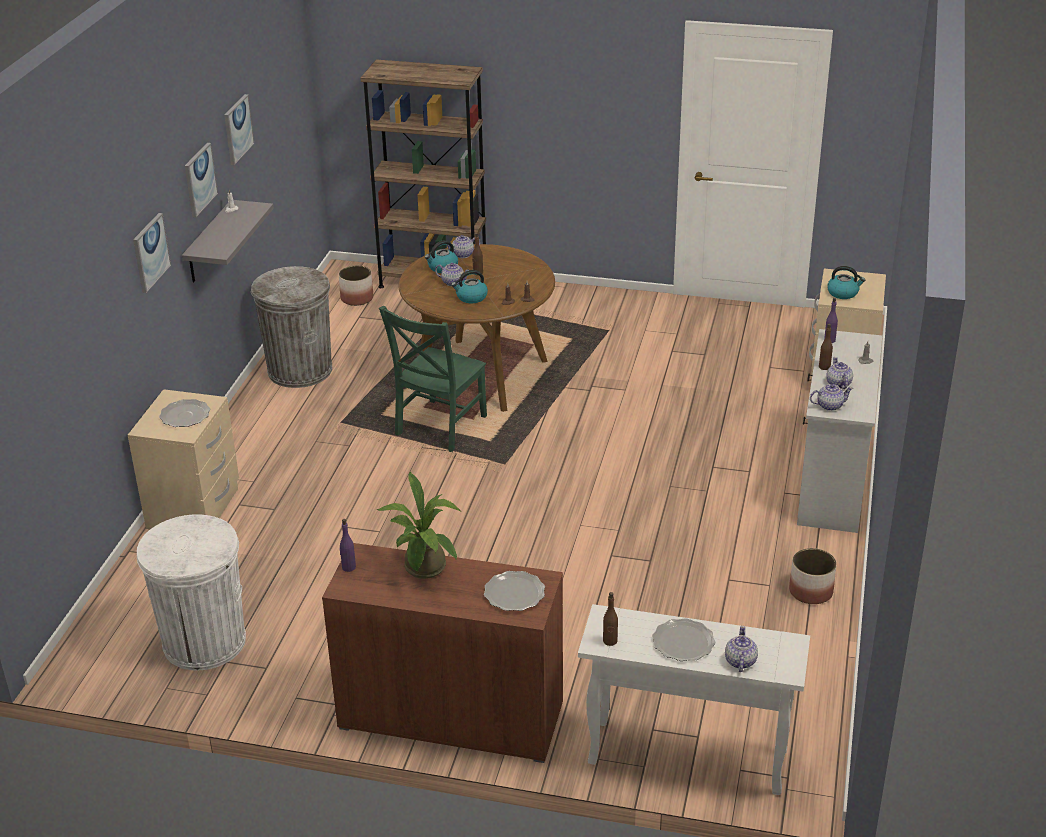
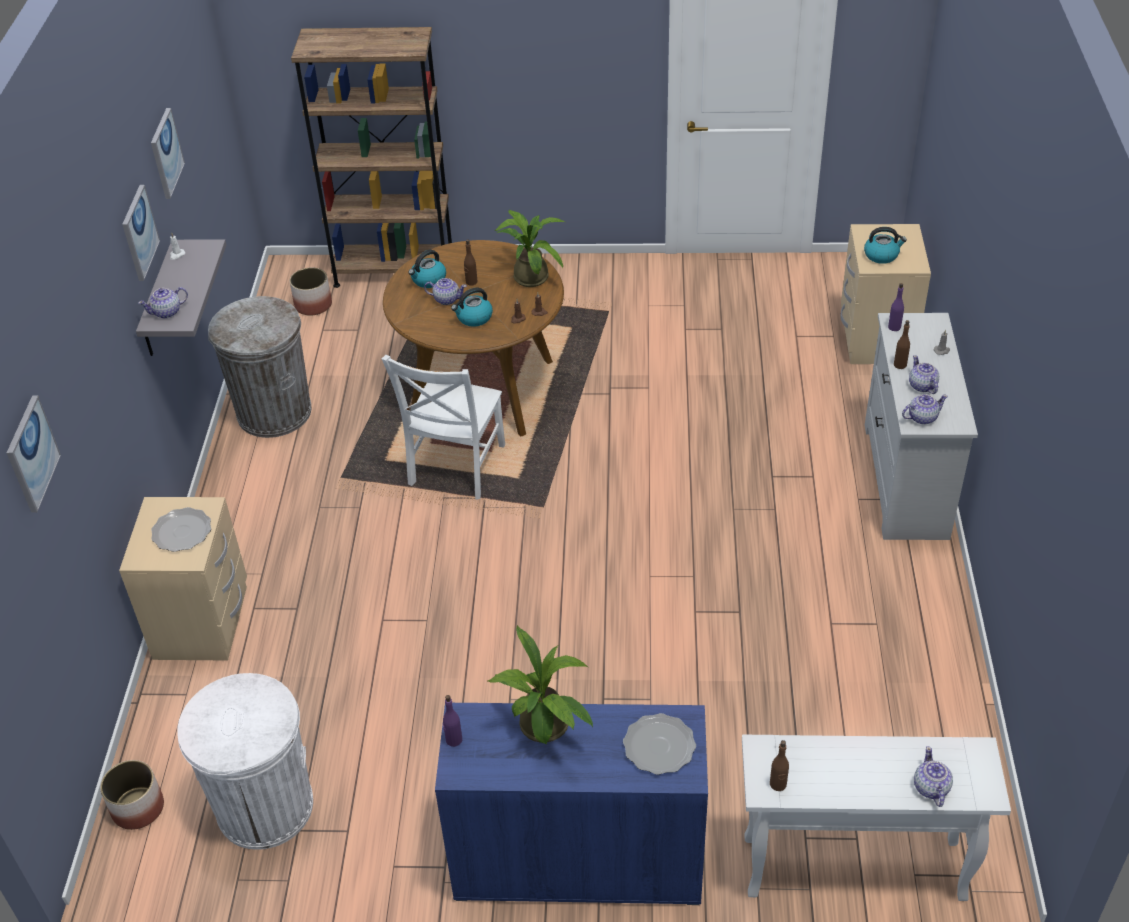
camera: 10 degrees left, 10 degrees up
picture [133,213,171,293] -> picture moved to [7,395,61,513]
brown cabinet [322,543,563,763] -> blue cabinet [435,703,708,905]
green chair [379,306,487,452] -> white chair [382,355,505,499]
teapot [447,235,480,258] -> teapot moved to [138,287,188,319]
plate [652,618,715,661] -> none
planter [789,548,837,604] -> planter moved to [100,760,164,830]
none -> potted plant [494,210,565,287]

